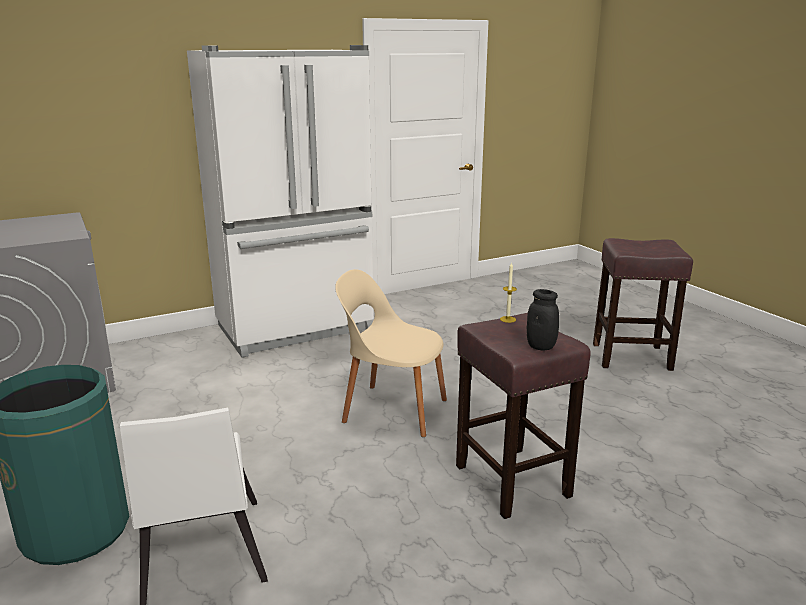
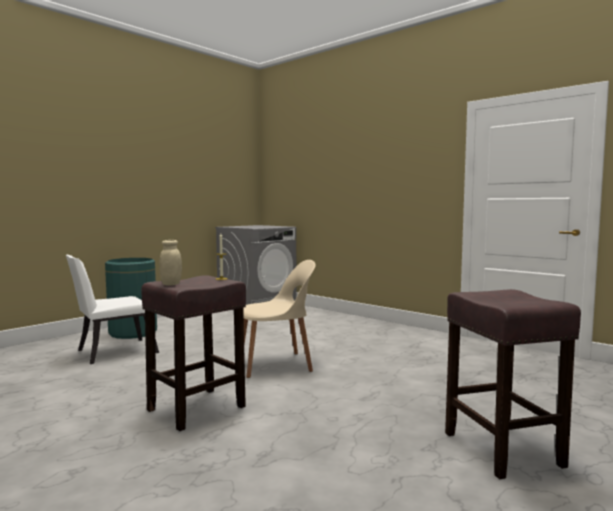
camera: 70 degrees right, 15 degrees down
white fridge [187,45,374,358] -> none
beige chair [335,269,447,437] -> beige chair turned 75 degrees clockwise [243,260,316,378]
black jar [526,289,559,350] -> beige jar [160,240,182,286]

